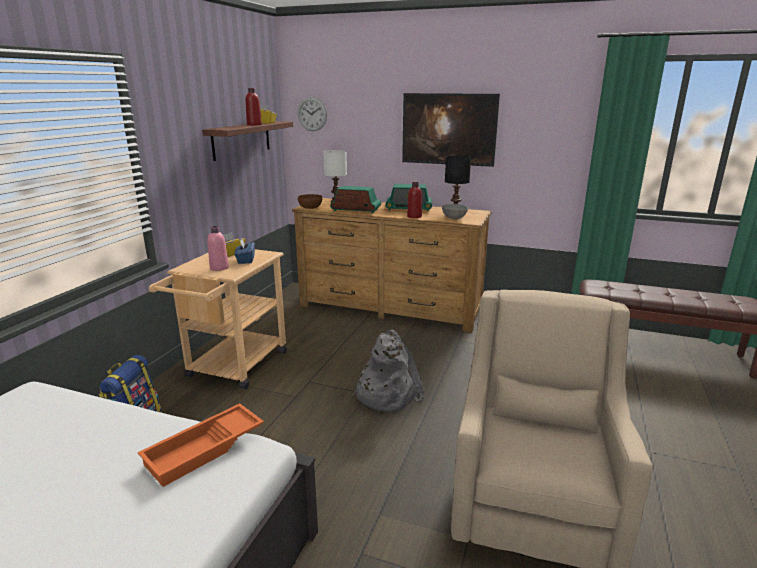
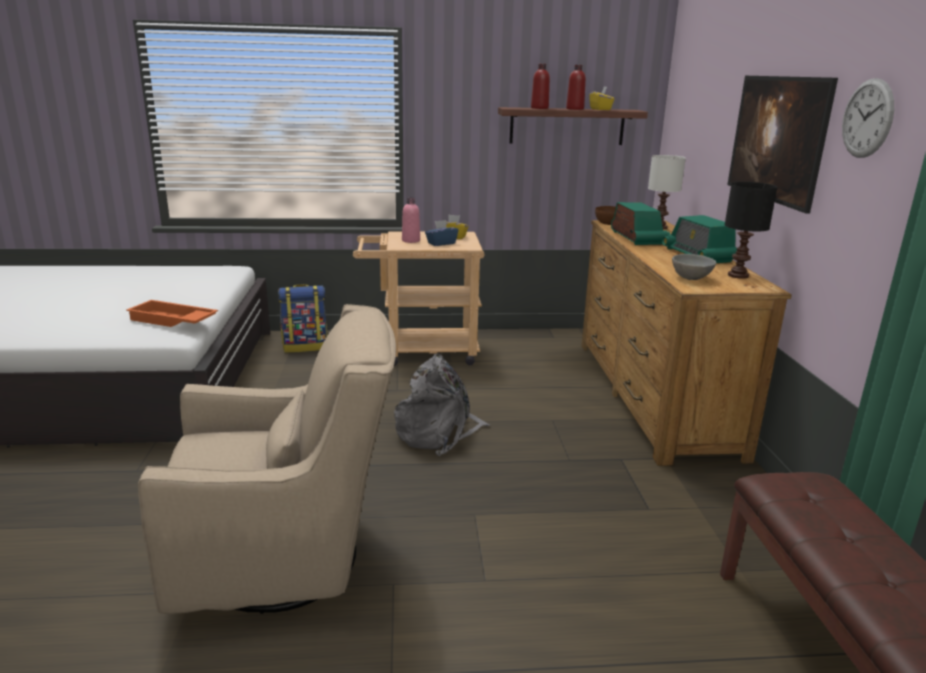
camera: 65 degrees right, 0 degrees up
wall clock [298,97,327,131] -> wall clock moved to [842,78,894,158]
red bottle [407,182,422,218] -> red bottle moved to [531,64,550,109]

